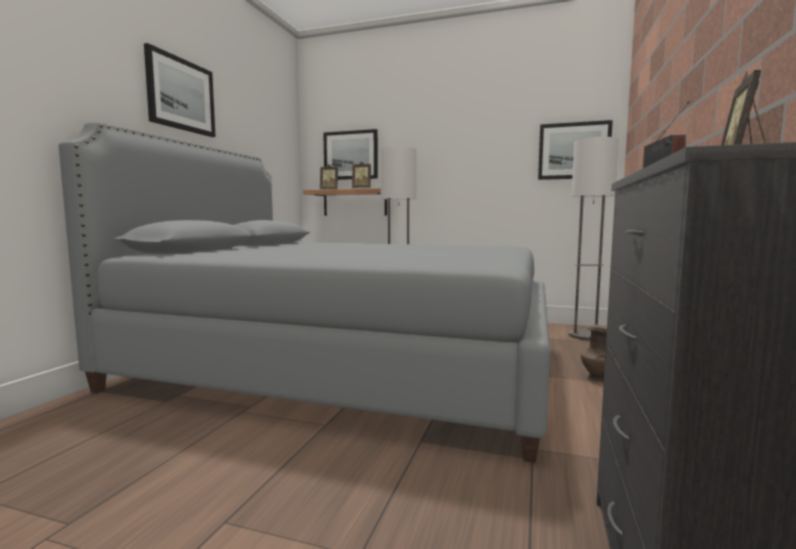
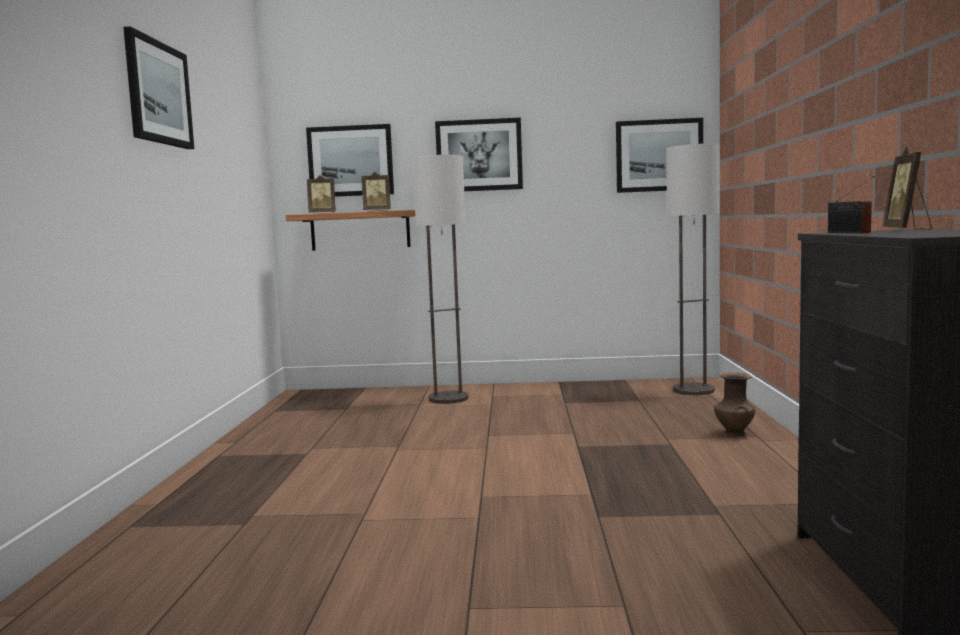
camera: 15 degrees left, 0 degrees up
grey bed [59,122,550,463] -> none
none -> picture [435,118,523,191]

